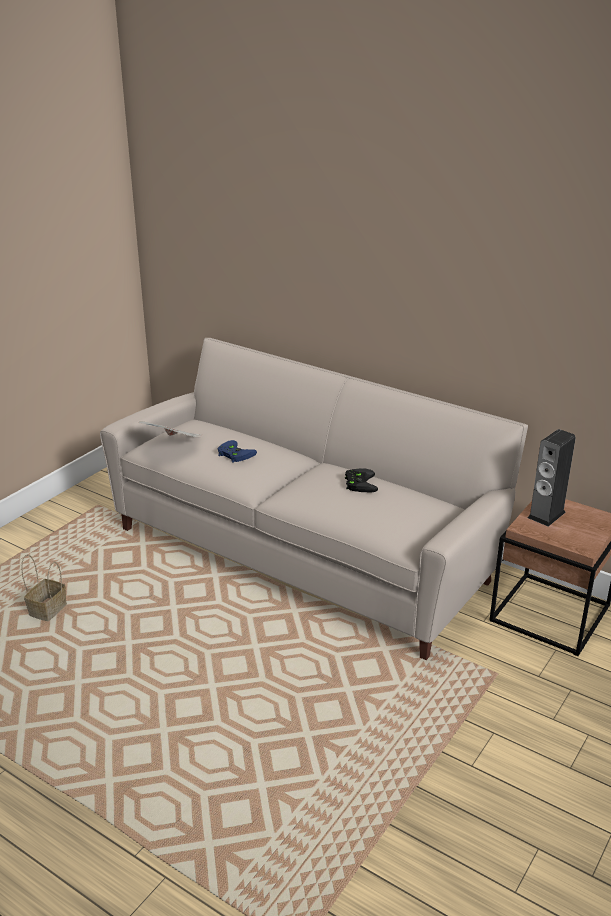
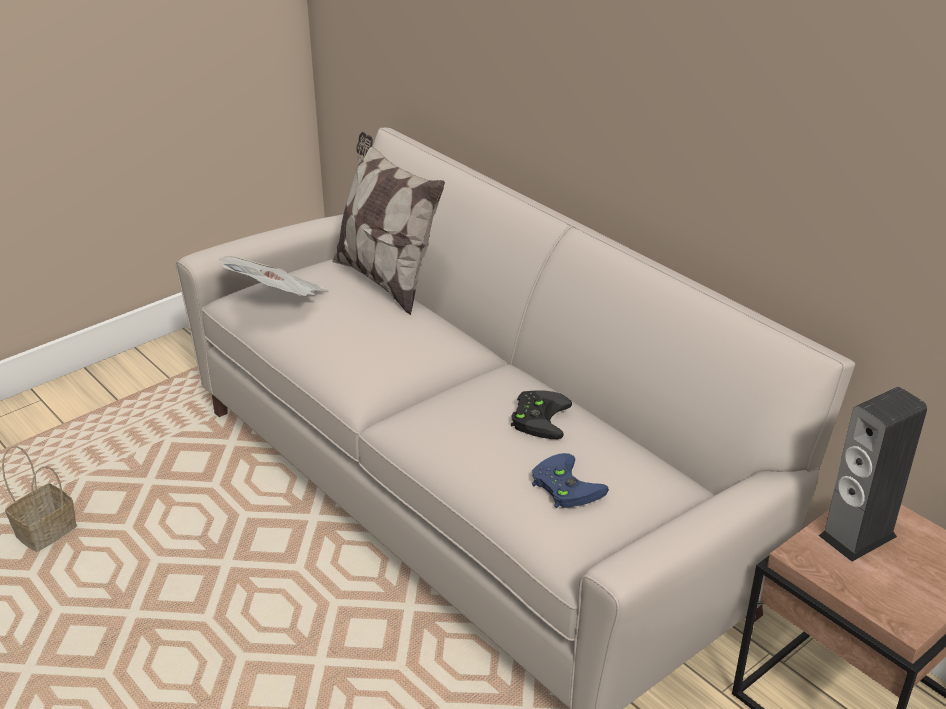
camera: 15 degrees right, 5 degrees up
blue game controller [217,440,257,462] -> blue game controller moved to [532,453,609,508]
none -> pillow [332,132,445,315]

